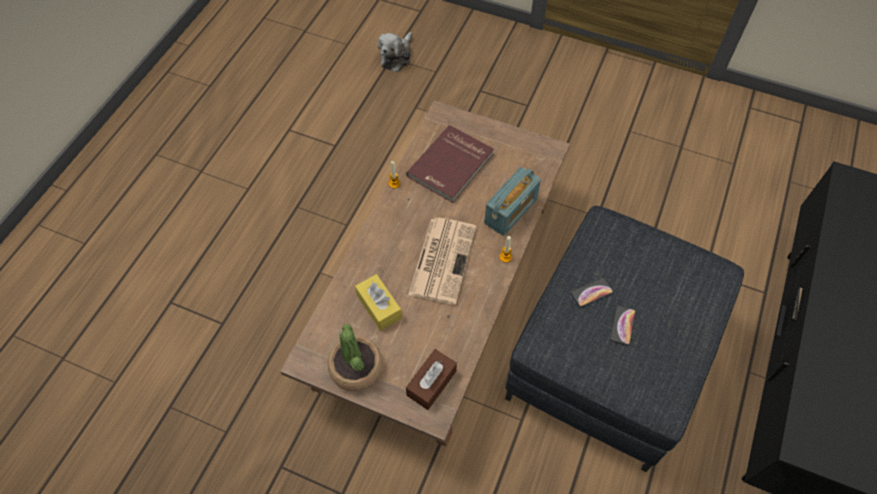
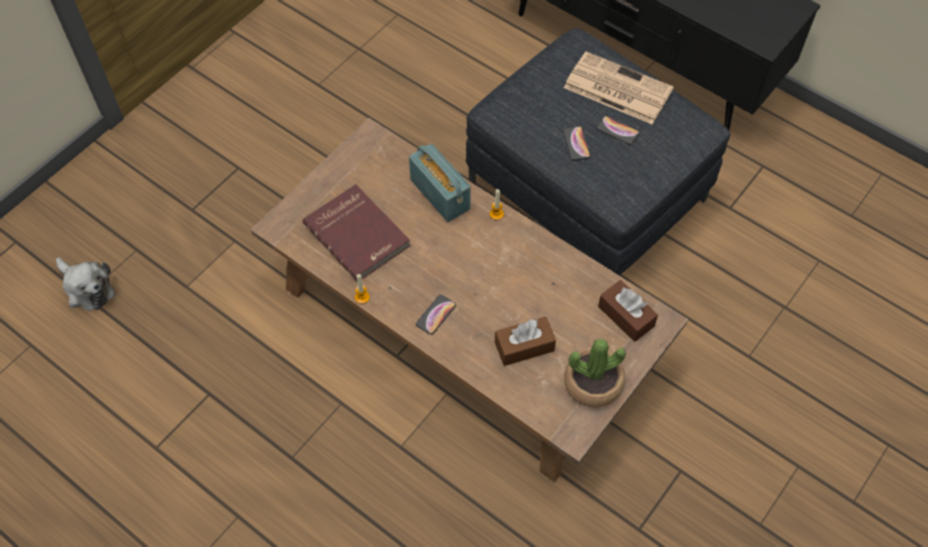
camera: 75 degrees left, 0 degrees up
yellow tissue box [355,274,402,331] -> brown tissue box [495,316,556,366]
newspaper [408,218,476,305] -> newspaper moved to [564,52,674,124]
none -> phone [416,295,456,335]

